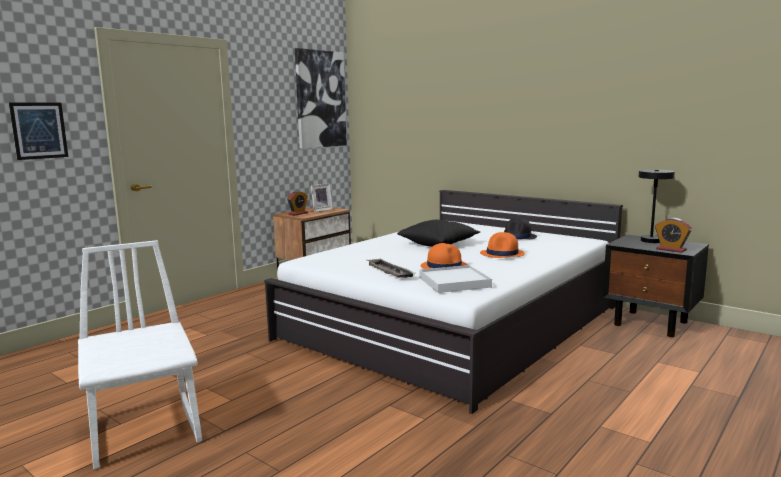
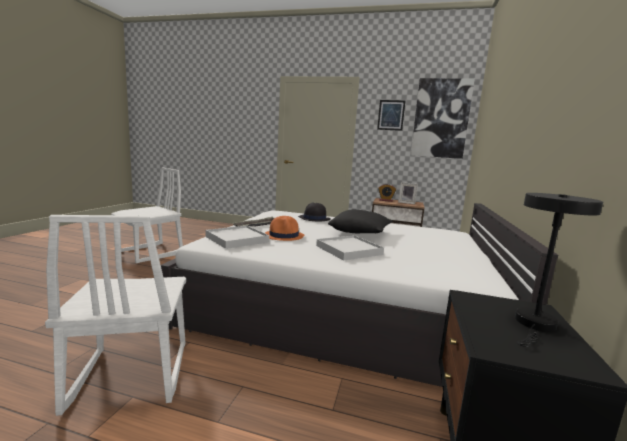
camera: 65 degrees right, 0 degrees up
picture [9,103,68,160] -> picture moved to [377,100,405,131]
orange hat [480,232,525,258] -> white tray [316,235,384,261]
black hat [504,218,537,239] -> black hat moved to [298,203,331,221]
alarm clock [655,218,692,253] -> none
none -> white chair [45,215,186,416]

